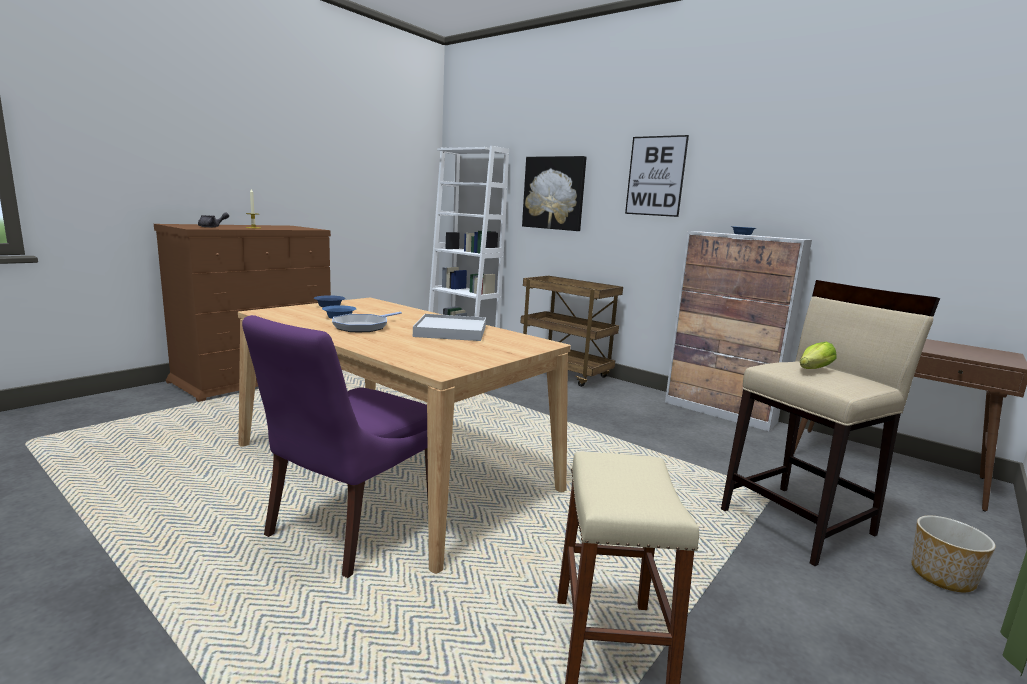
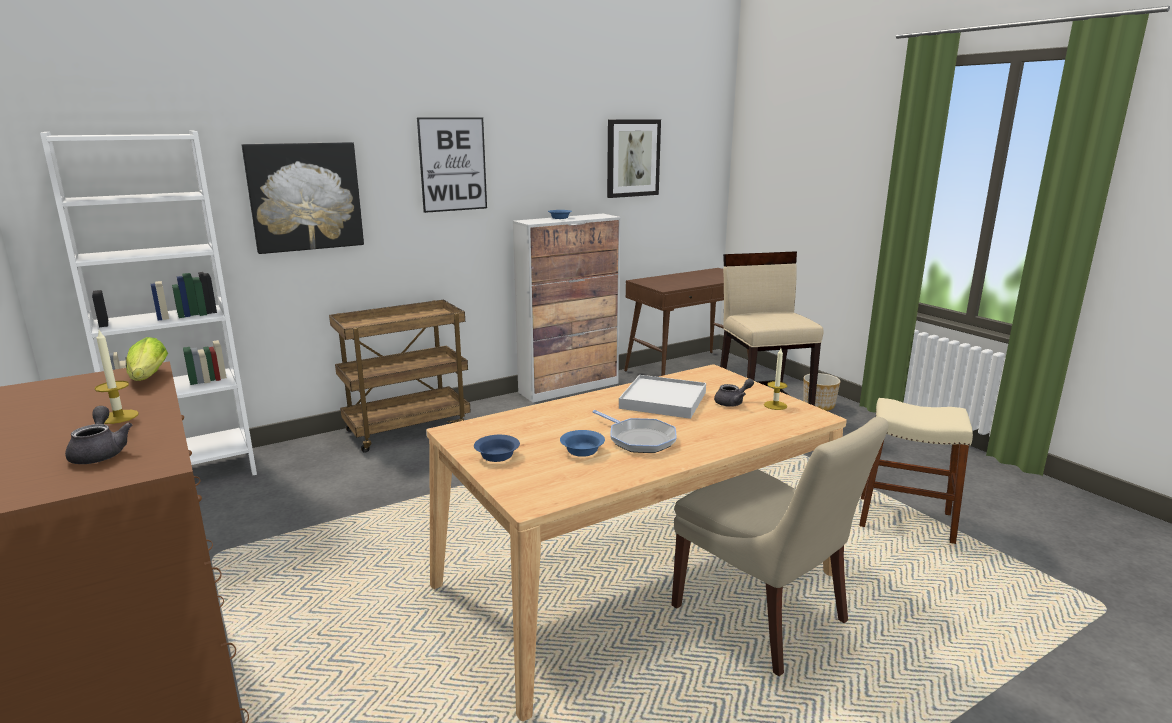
camera: 70 degrees left, 5 degrees up
purple chair [242,315,428,578] -> beige chair [672,417,889,676]
lettuce [800,341,837,369] -> lettuce moved to [126,337,168,381]
none -> picture [607,120,661,198]
none -> grey teapot [714,378,754,407]
none -> candle [764,348,788,410]

